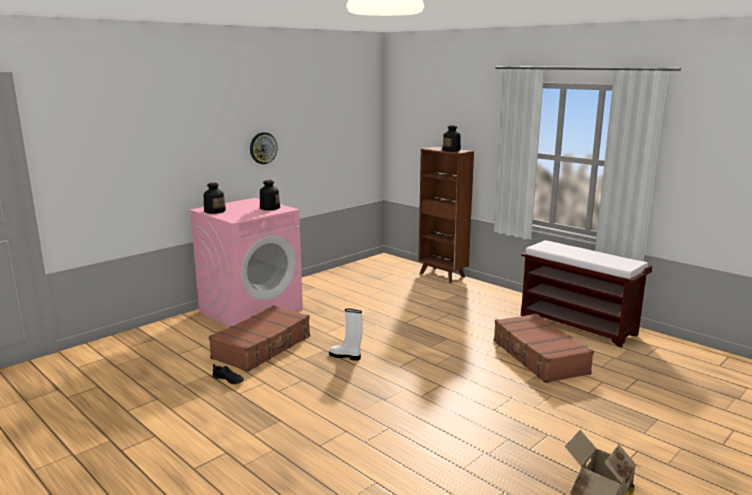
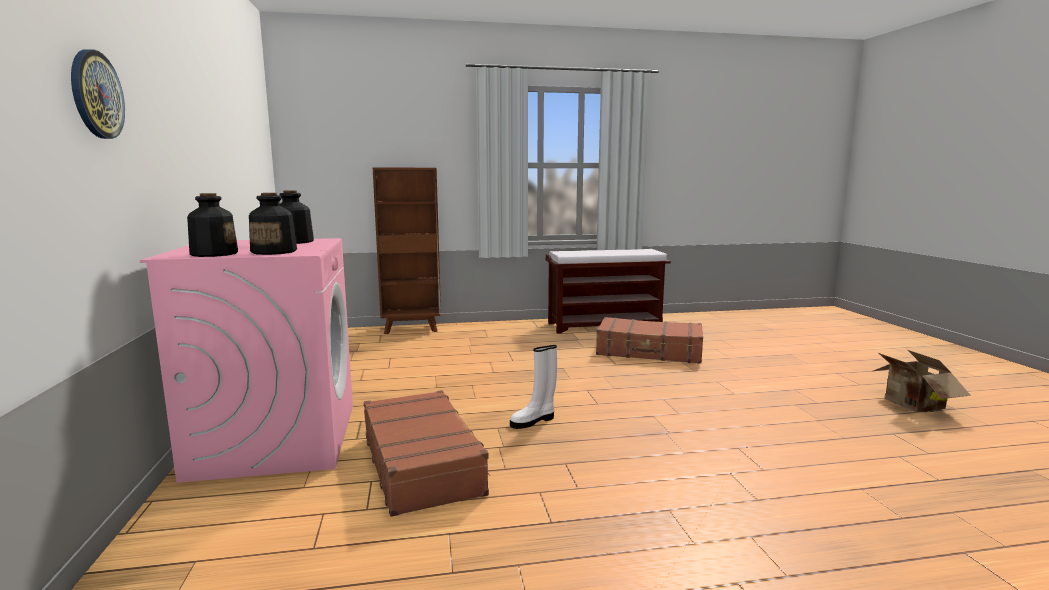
camera: 55 degrees left, 5 degrees down
black shoe [212,364,244,384] -> none
wall clock [250,132,278,164] -> wall clock moved to [71,49,125,139]
bottle [442,125,461,152] -> bottle moved to [249,193,297,255]

